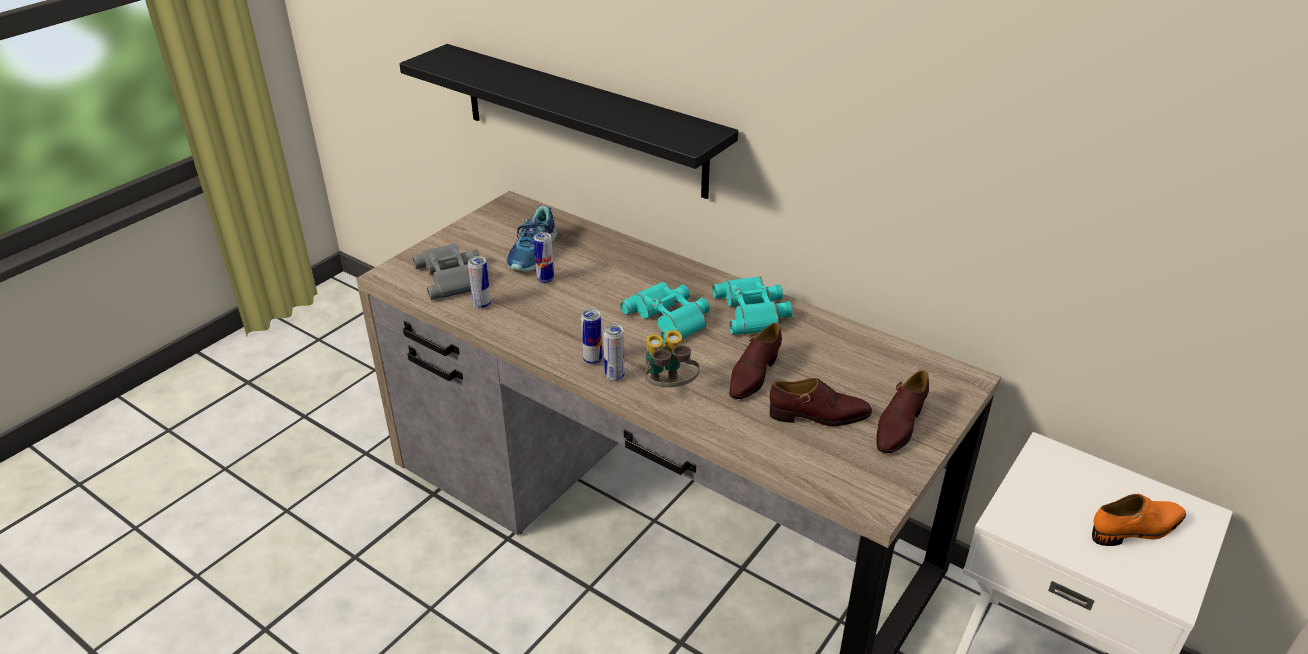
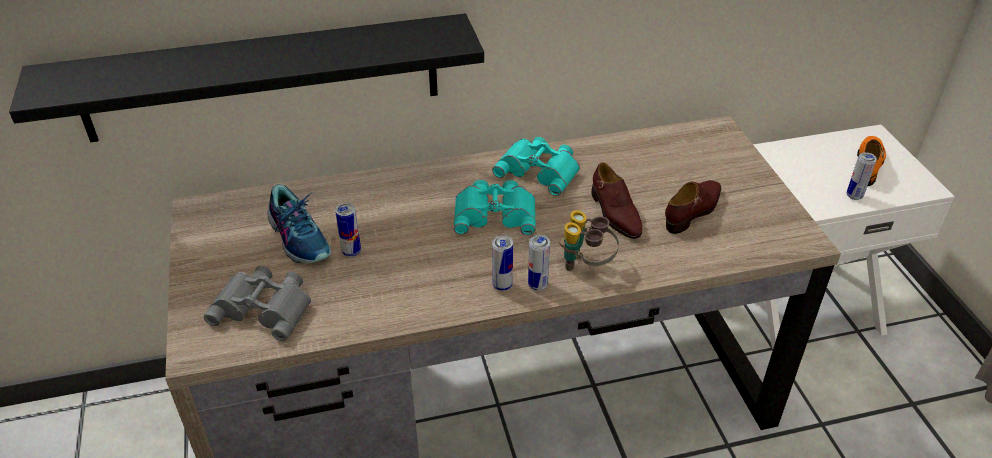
camera: 50 degrees left, 5 degrees up
can [468,256,491,309] -> can moved to [847,152,877,200]
brown shoe [876,370,929,453] -> none

